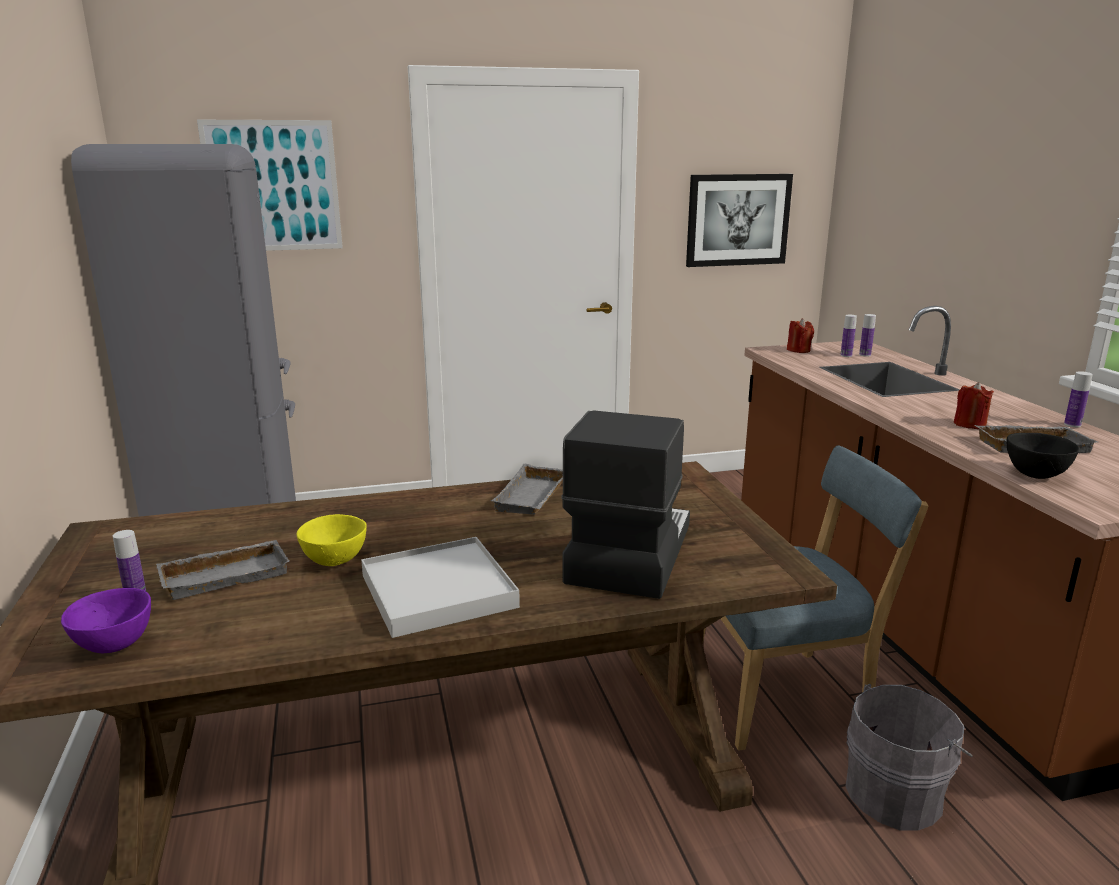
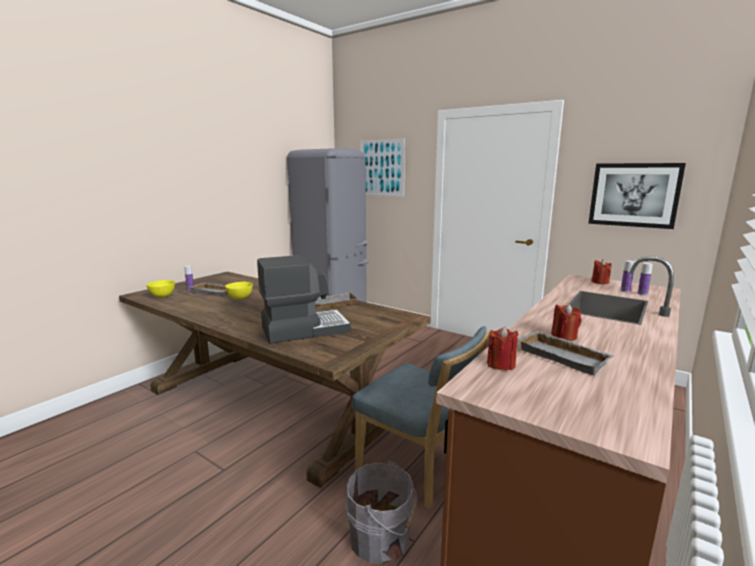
camera: 50 degrees right, 5 degrees down
purple bowl [61,588,151,653] -> yellow bowl [146,280,175,297]
white tray [361,537,520,638] -> none
black bowl [1007,433,1080,479] -> red candle [487,326,519,370]
bottle [1064,371,1093,427] -> none

